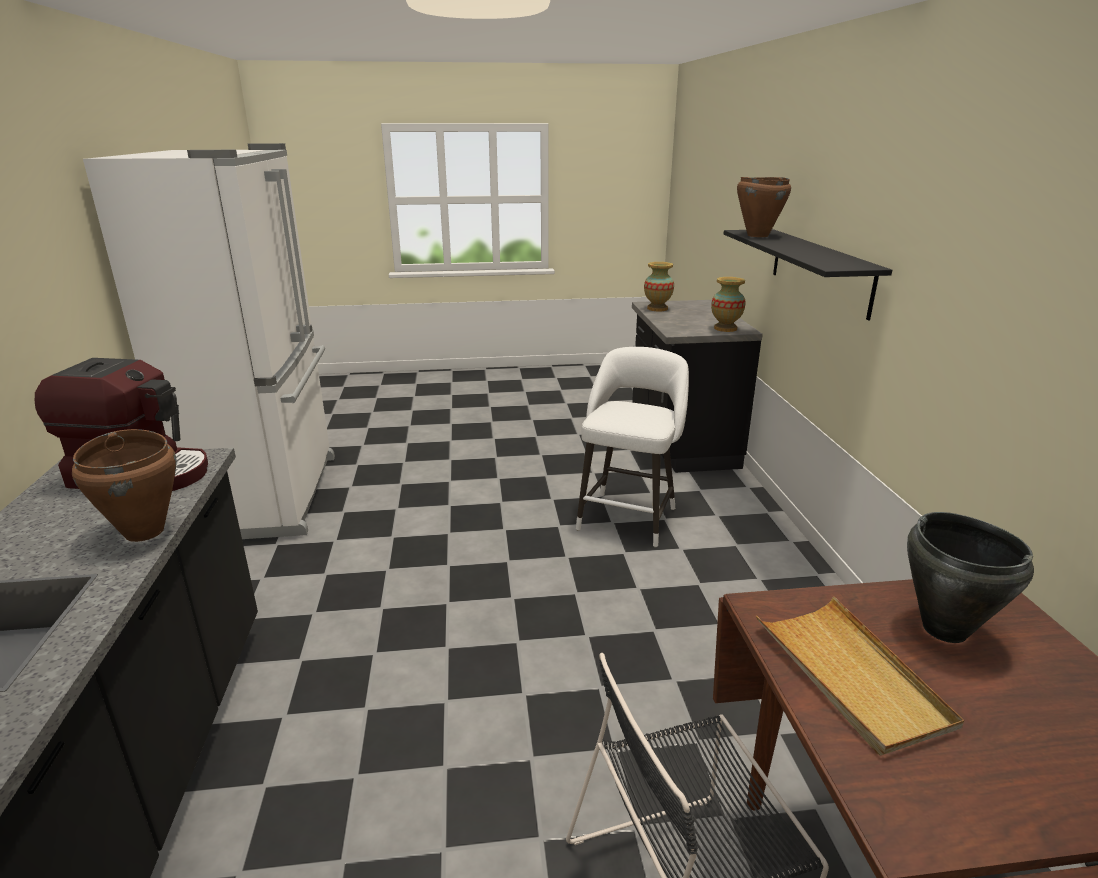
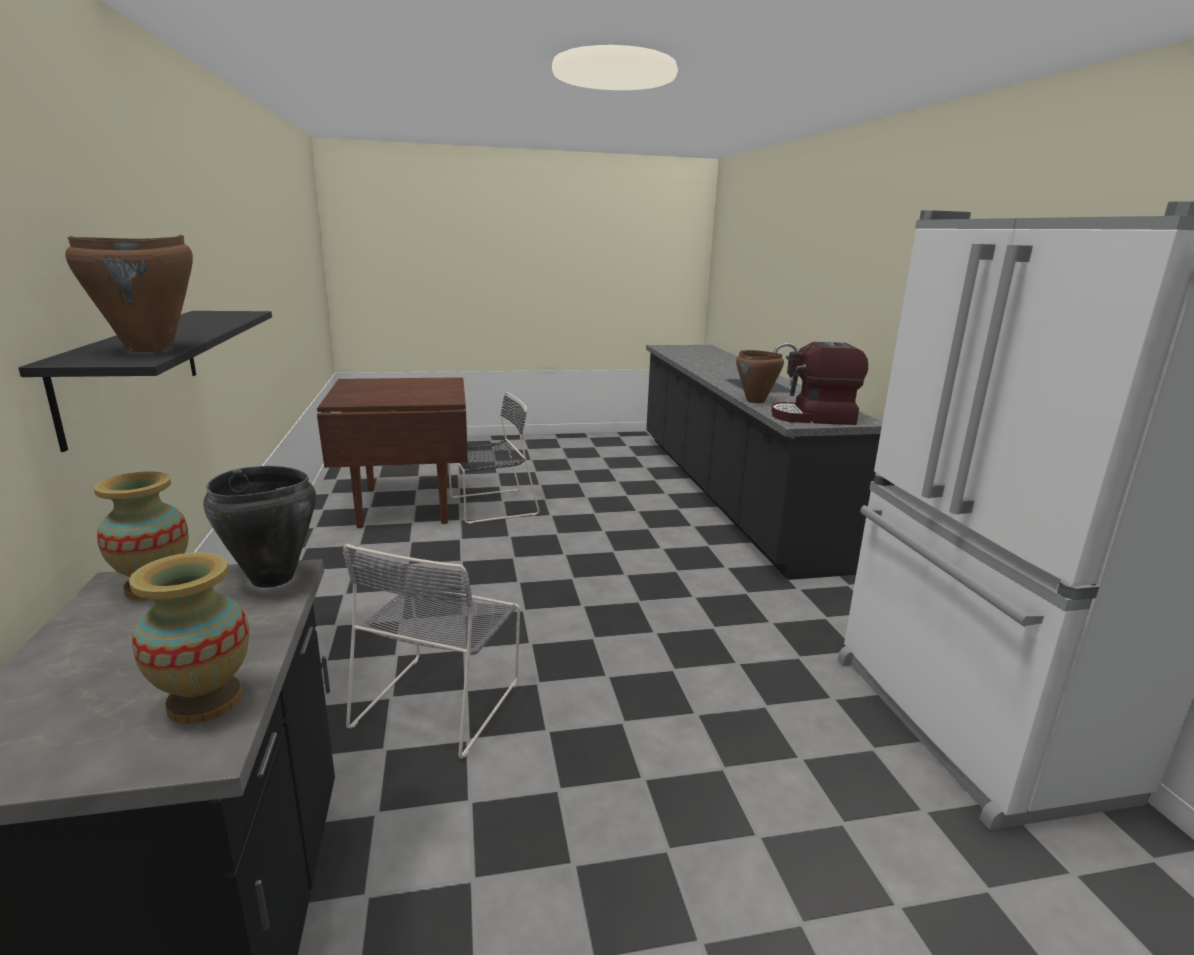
camera: 175 degrees right, 5 degrees down
white stool [576,347,689,548] -> grey chair [343,544,520,759]
beige tray [756,597,964,756] -> none
black cooking pot [907,512,1034,643] -> black cooking pot moved to [203,466,316,588]

